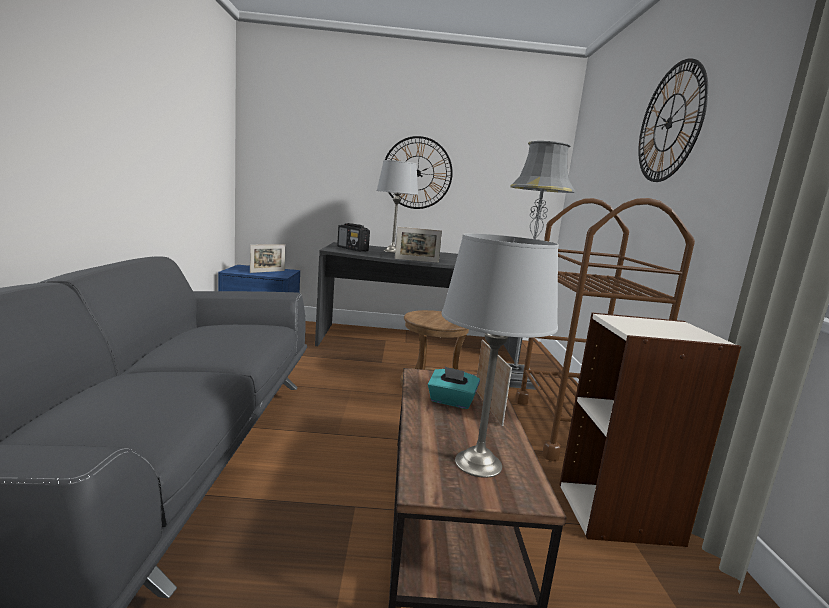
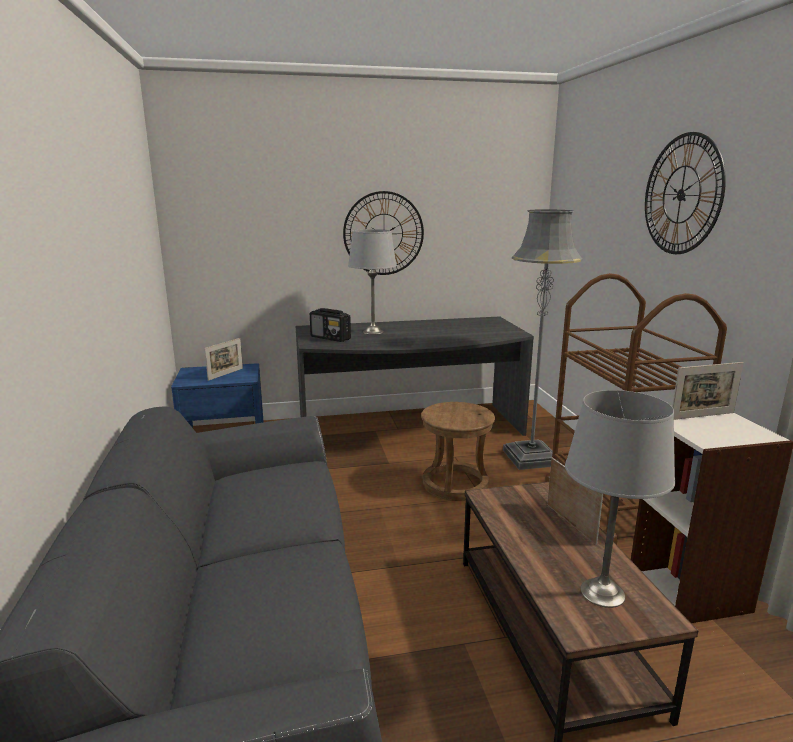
camera: 10 degrees left, 5 degrees up
picture frame [395,227,442,263] -> picture frame moved to [672,362,744,420]
turquoise tissue box [428,367,480,409] -> none

